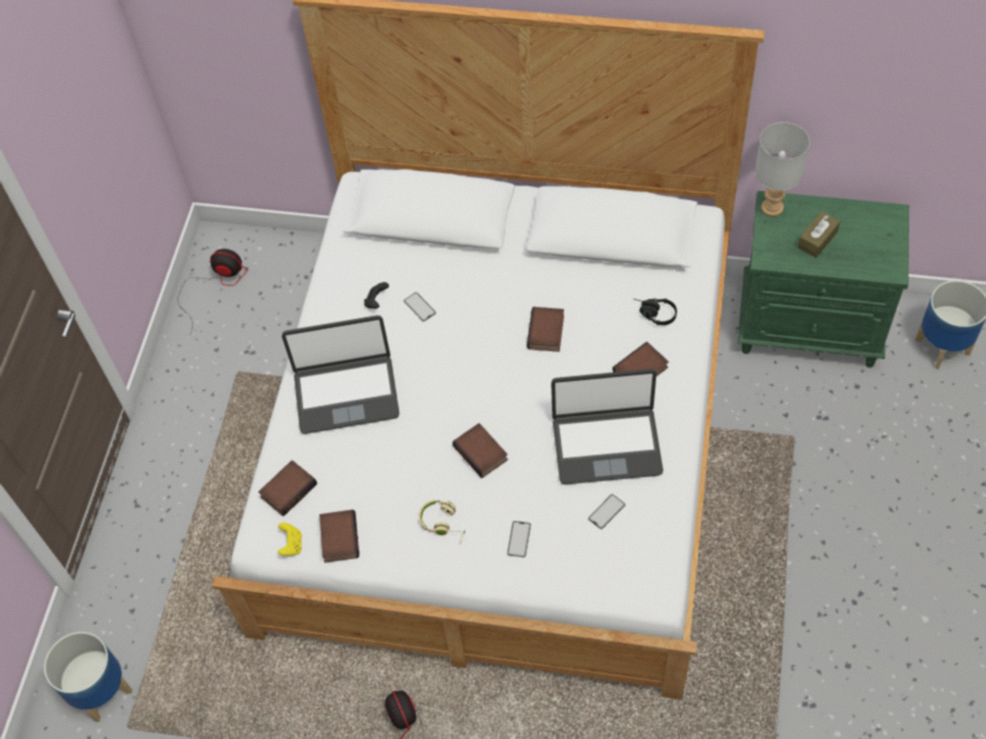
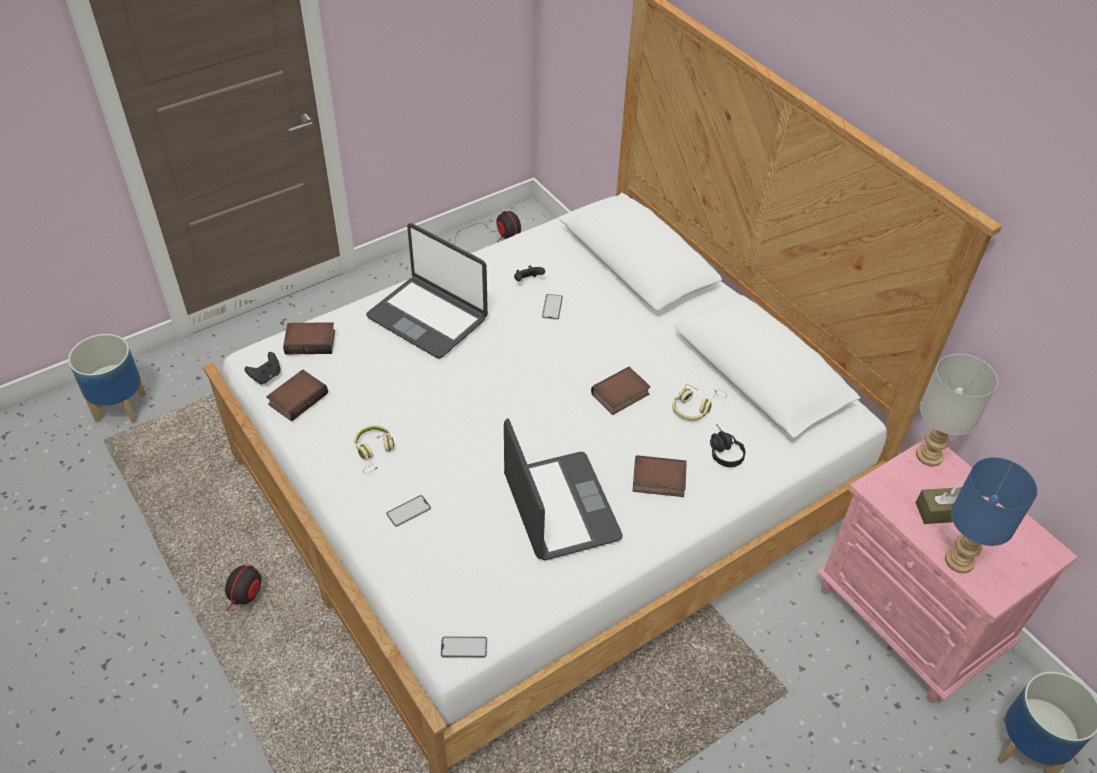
camera: 40 degrees right, 10 degrees down
yellow game controller [278,523,302,556] -> black game controller [244,352,281,385]
book [452,423,508,478] -> none
laptop [551,369,663,484] -> laptop turned 150 degrees counterclockwise [504,418,622,561]
phone [588,494,625,529] -> phone moved to [441,636,487,658]
green nightstand [738,191,909,368] -> pink nightstand [816,439,1077,703]
none -> beige headphones [672,384,727,421]
none -> blue table lamp [945,457,1037,573]

